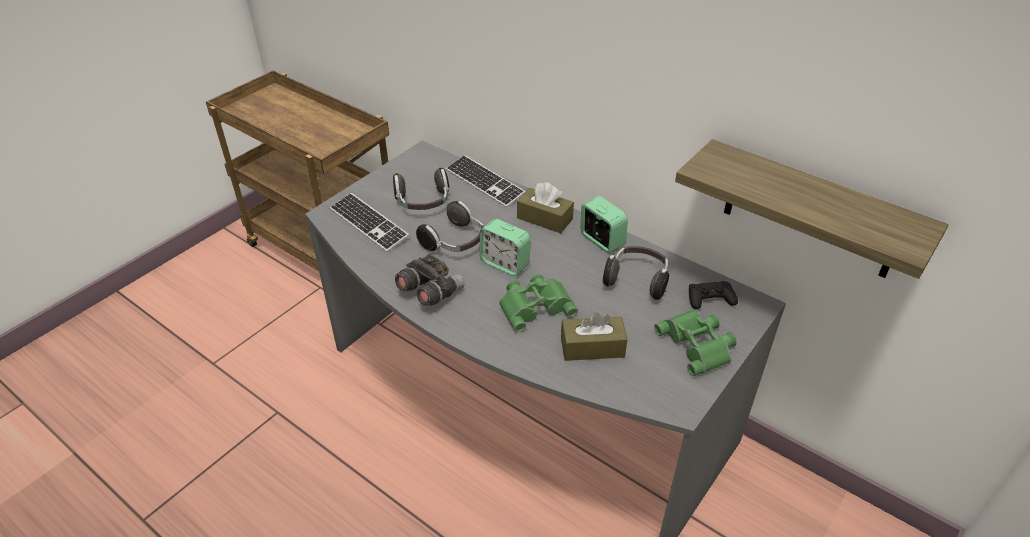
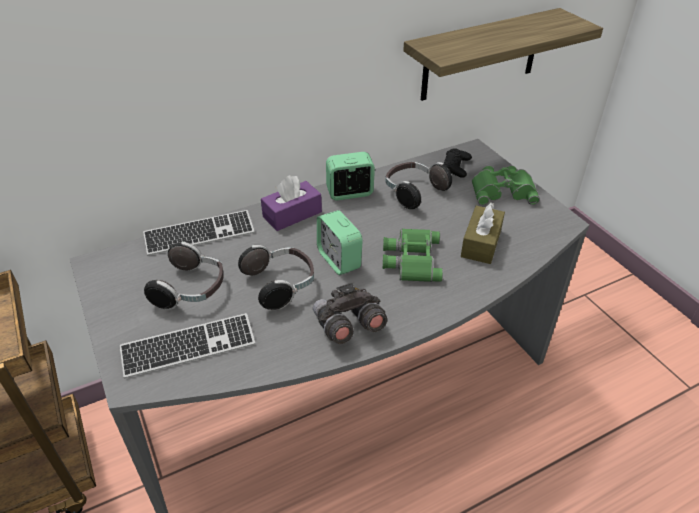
camera: 65 degrees left, 0 degrees up
alarm clock [480,219,531,276] -> alarm clock turned 90 degrees clockwise [317,210,363,275]
brown tissue box [517,182,574,233] -> purple tissue box [261,175,322,231]

